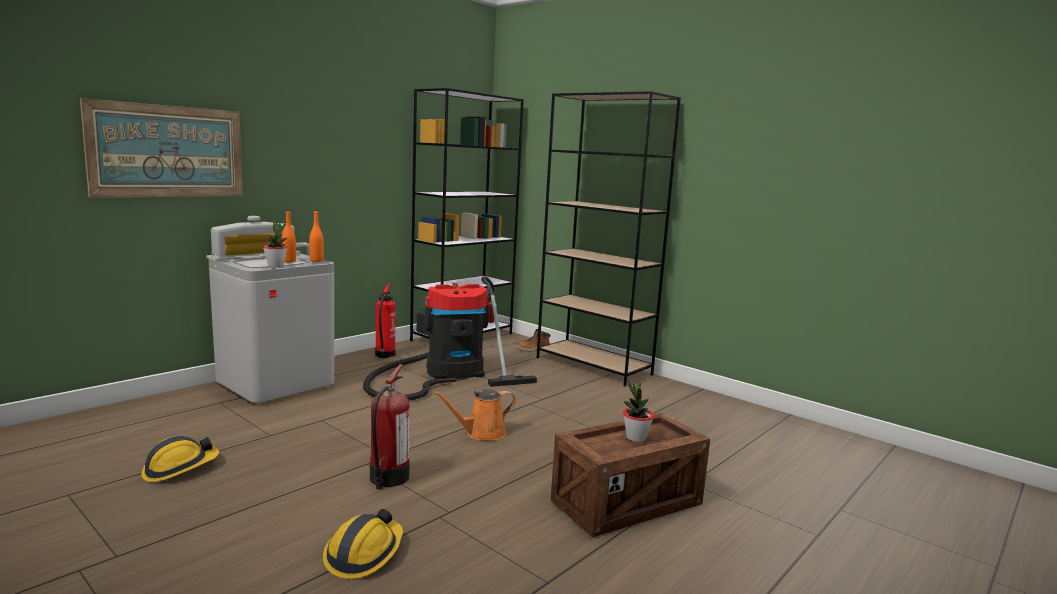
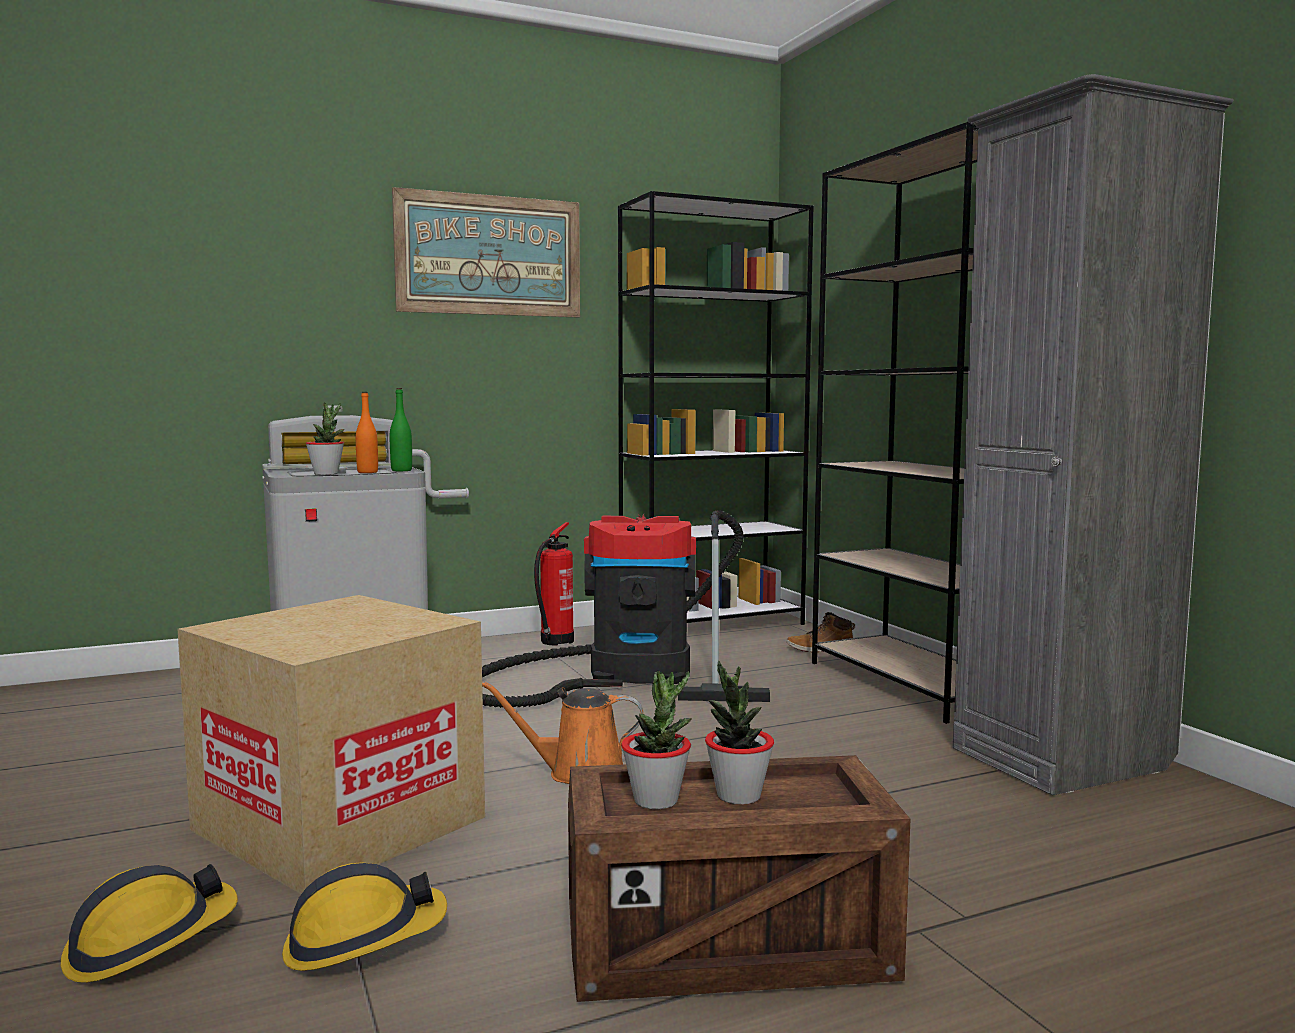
camera: 25 degrees right, 5 degrees down
picture [80,98,243,198] -> picture moved to [392,187,580,317]
hard hat [141,436,219,482] -> hard hat moved to [282,863,447,971]
orange bottle [309,210,324,262] -> green bottle [390,388,412,471]
fire extinguisher [370,364,410,490] -> cardboard box [178,595,485,894]
none -> potted plant [621,671,692,809]
none -> grey cabinet [953,74,1233,795]

